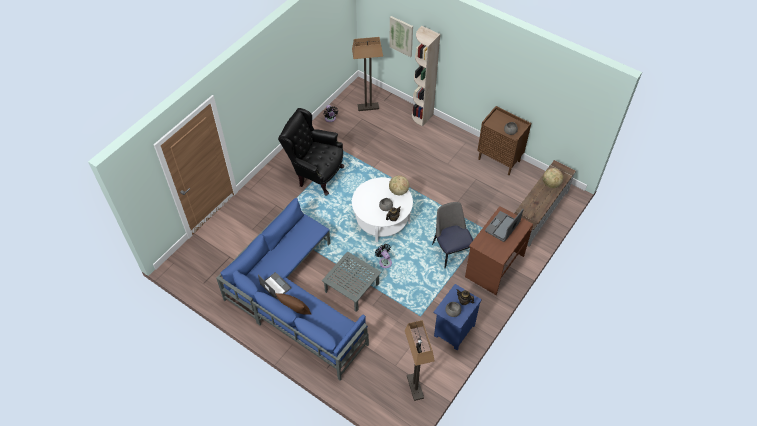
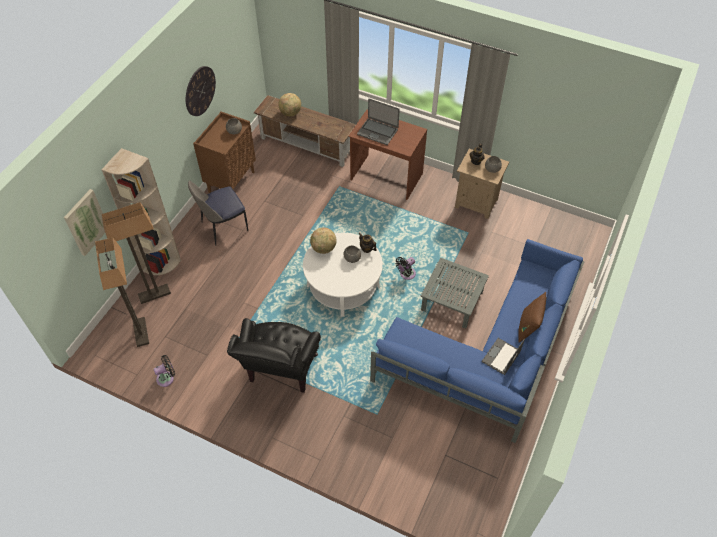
camera: 100 degrees left, 0 degrees up
floor lamp [405,320,434,401] -> floor lamp moved to [102,202,171,304]
chair [432,202,473,268] -> chair moved to [188,180,248,246]
blue nightstand [433,284,482,351] -> beige nightstand [455,149,509,219]
none -> wall clock [186,66,216,116]

